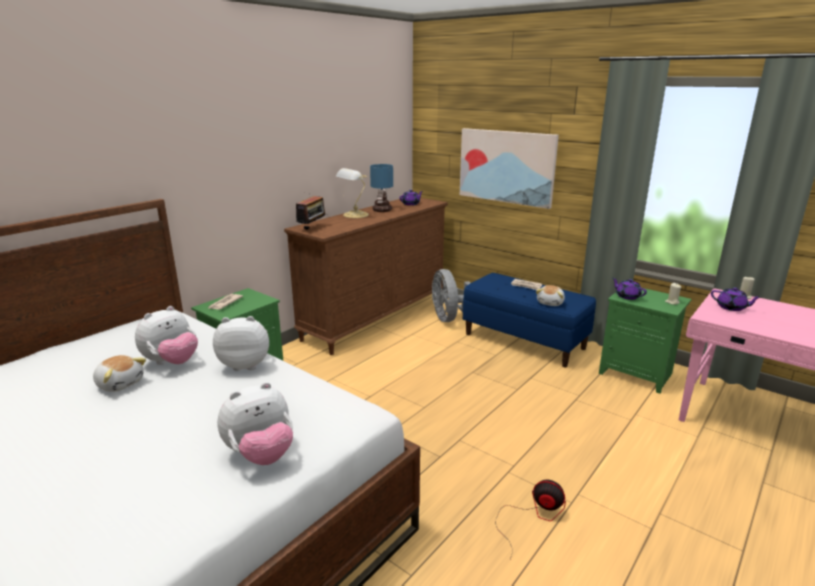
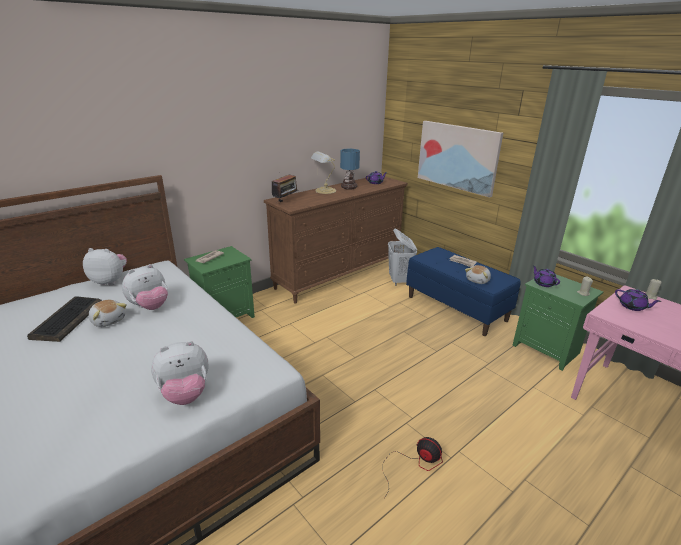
camera: 10 degrees right, 5 degrees up
plush toy [213,316,269,371] -> plush toy moved to [83,248,127,286]
grey fan [432,269,470,322] -> white laundry basket [388,229,417,286]
none -> keyboard [27,296,102,342]

